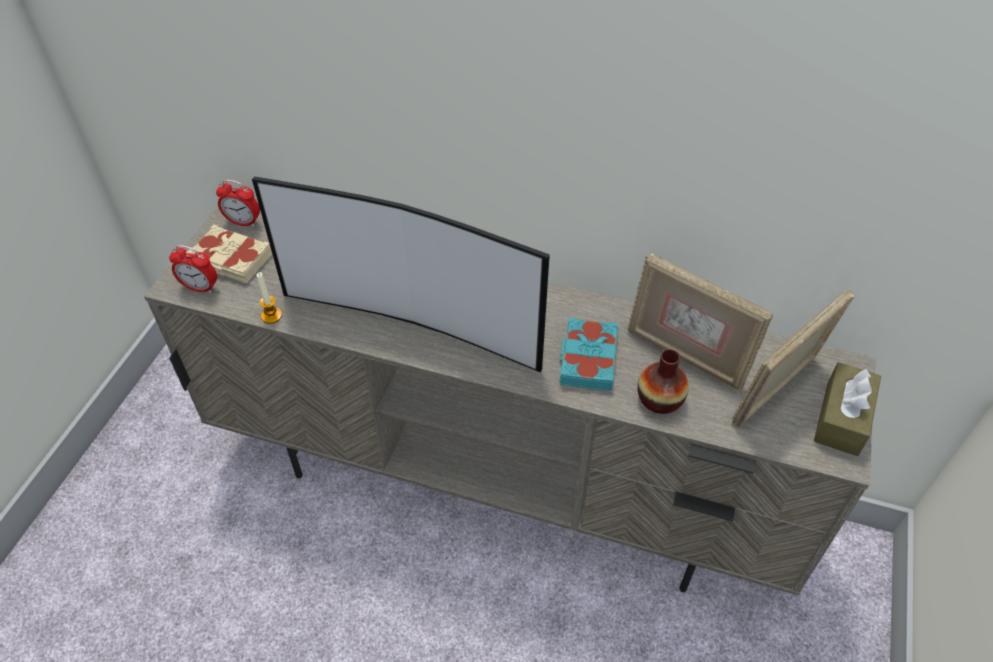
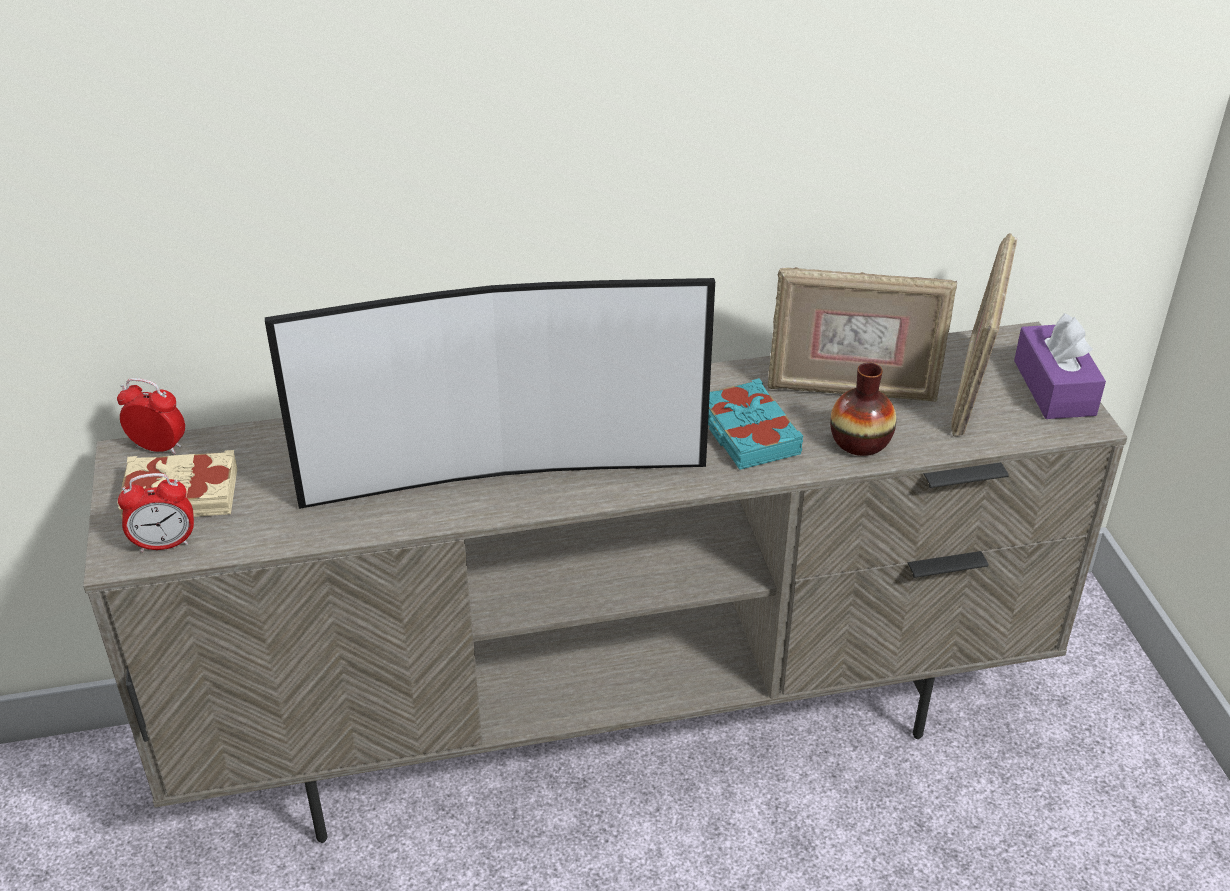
camera: 30 degrees left, 10 degrees down
alarm clock [216,179,260,227] -> alarm clock turned 150 degrees counterclockwise [117,378,185,455]
candle [256,272,282,324] -> none
brown tissue box [814,362,881,456] -> purple tissue box [1014,313,1106,419]

